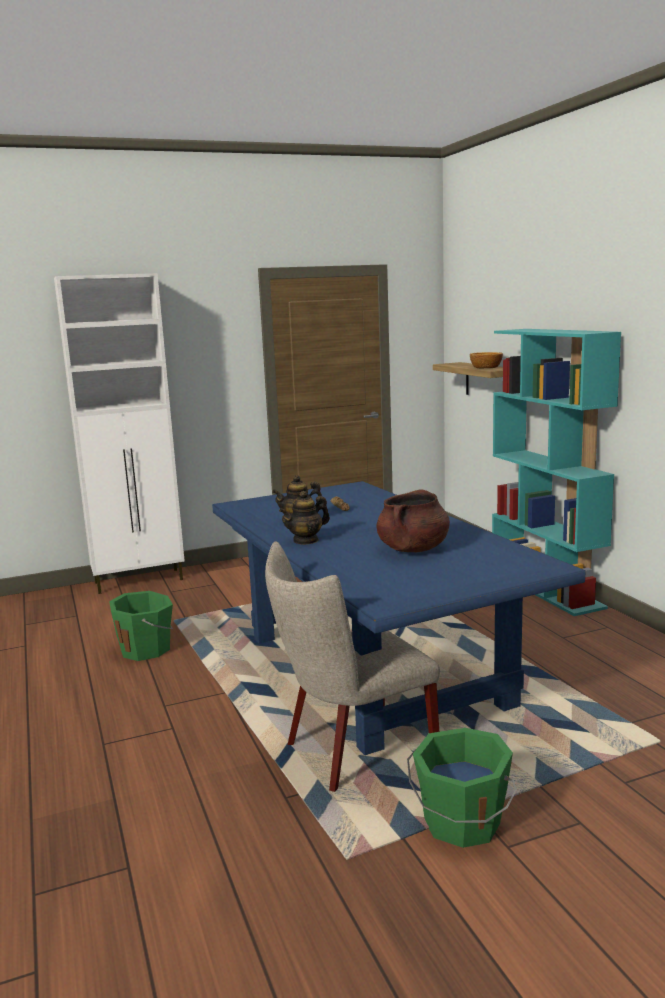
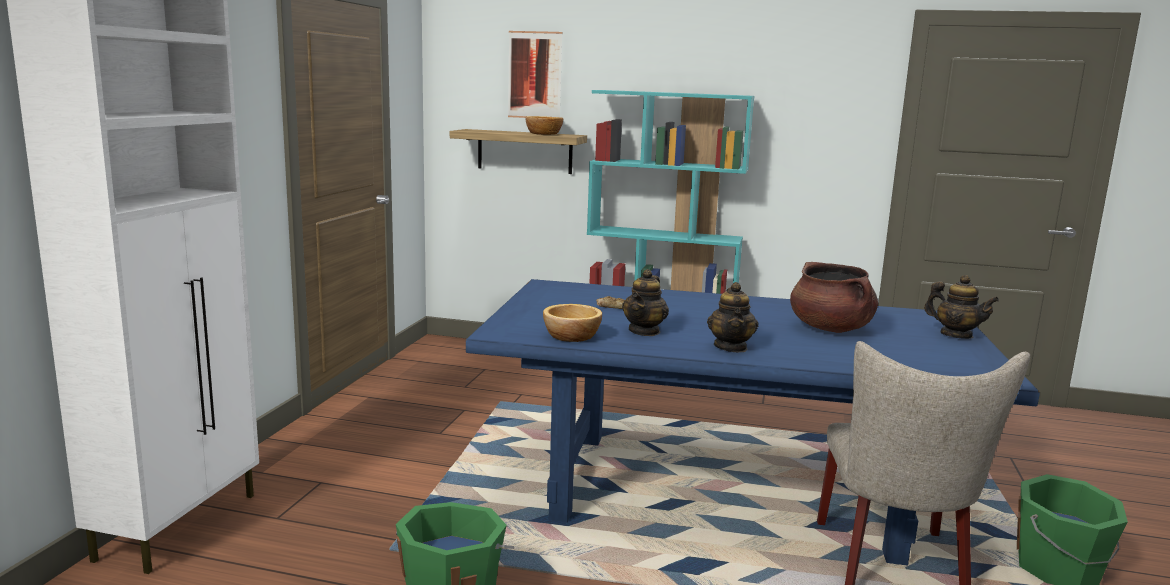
camera: 55 degrees left, 0 degrees up
none -> picture [508,31,562,118]
none -> bowl [543,304,602,342]
none -> teapot [924,275,999,339]

